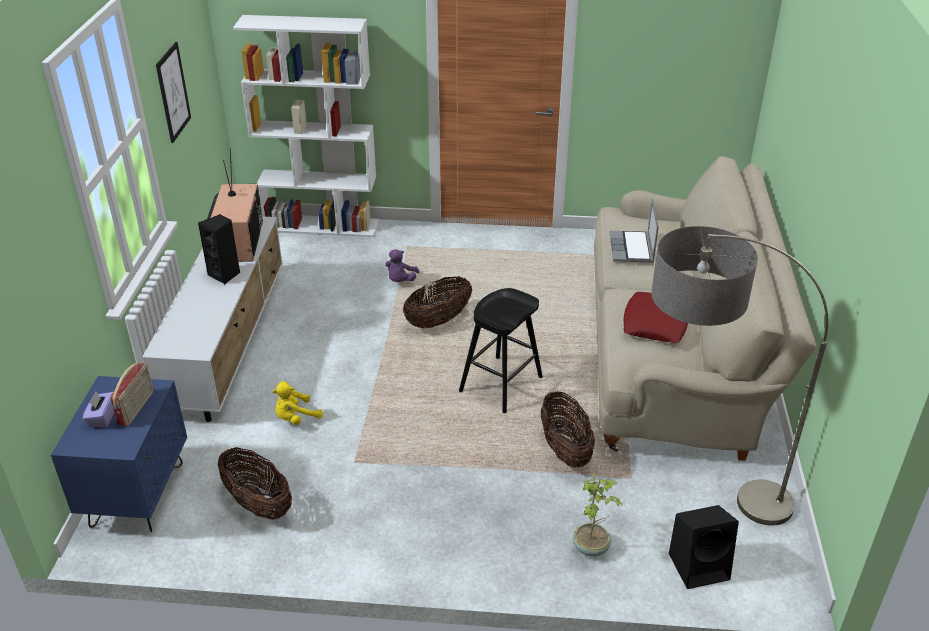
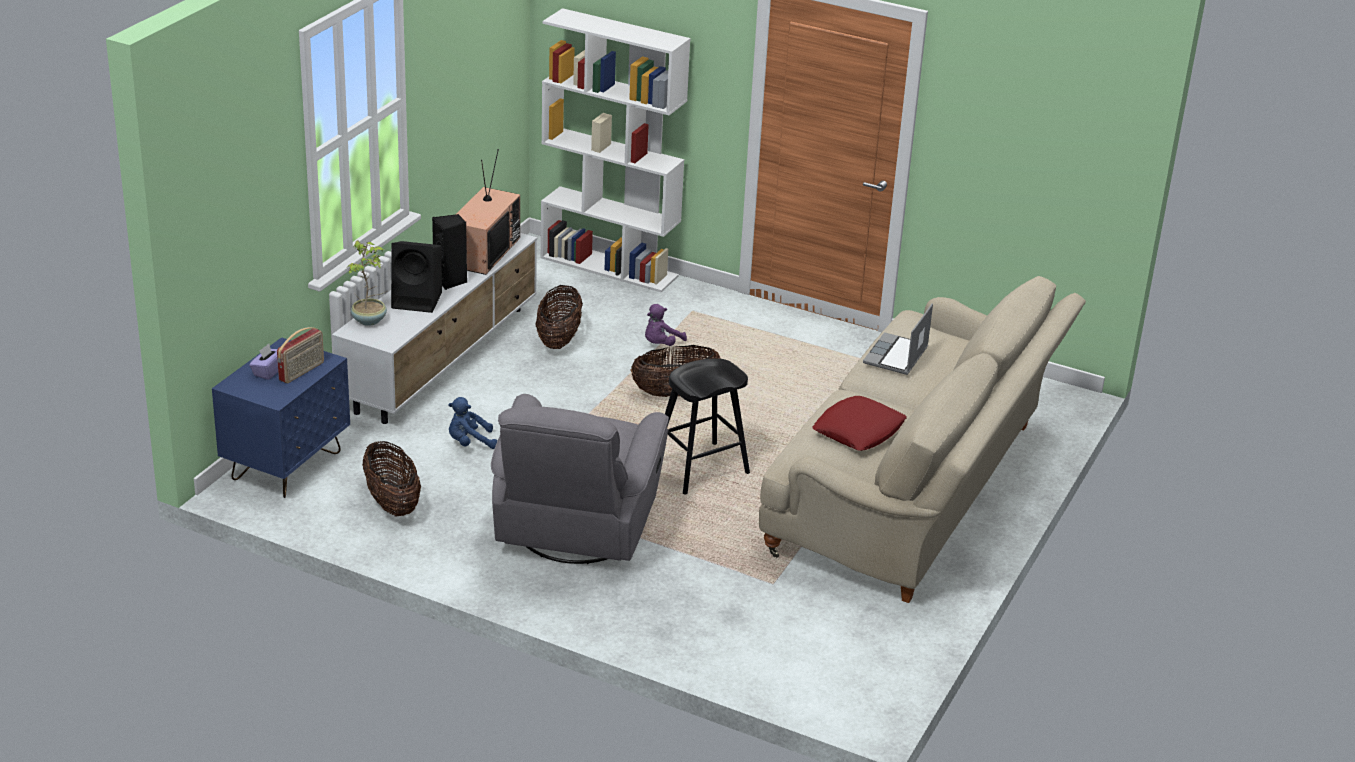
camera: 20 degrees right, 5 degrees down
picture [156,42,191,143] -> none
yellow plush toy [272,381,323,425] -> blue plush toy [448,397,497,449]
basket [540,392,595,468] -> basket moved to [535,285,583,349]
potted plant [573,474,623,557] -> potted plant moved to [345,240,387,326]
floor lamp [651,226,828,526] -> none
black speaker [669,505,739,589] -> black speaker moved to [391,241,442,313]
none -> grey armchair [491,394,669,564]

